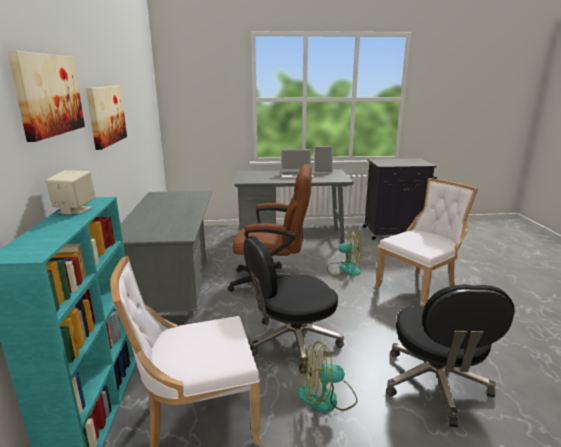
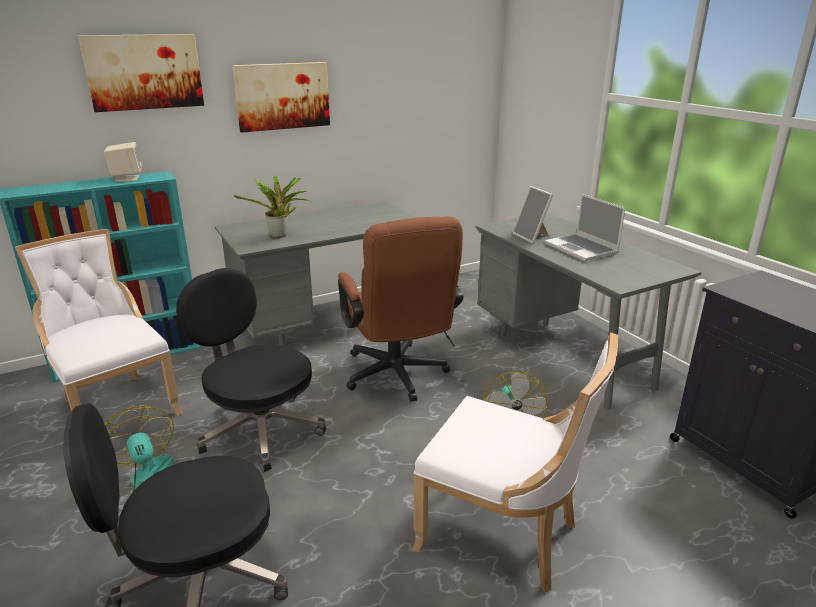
camera: 65 degrees right, 5 degrees up
picture frame [314,146,333,174] -> picture frame moved to [512,186,553,244]
none -> potted plant [234,176,312,238]

